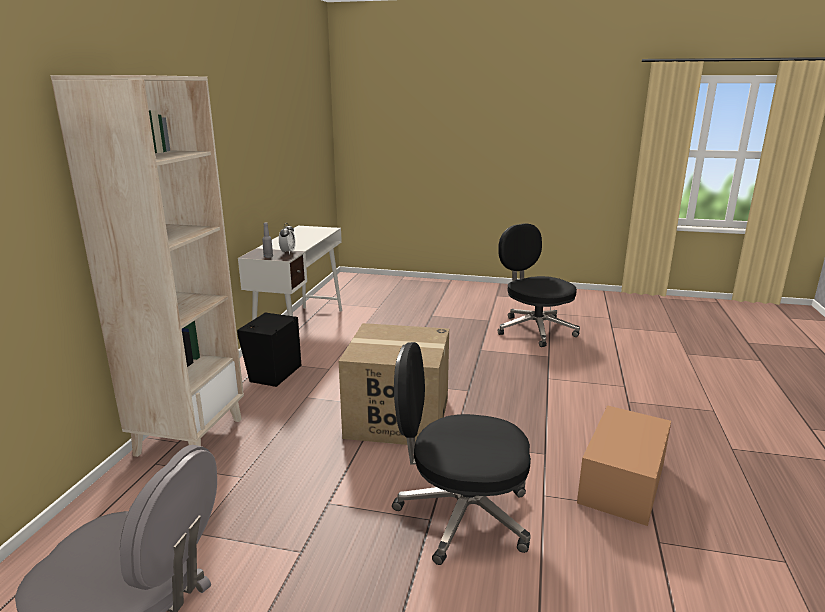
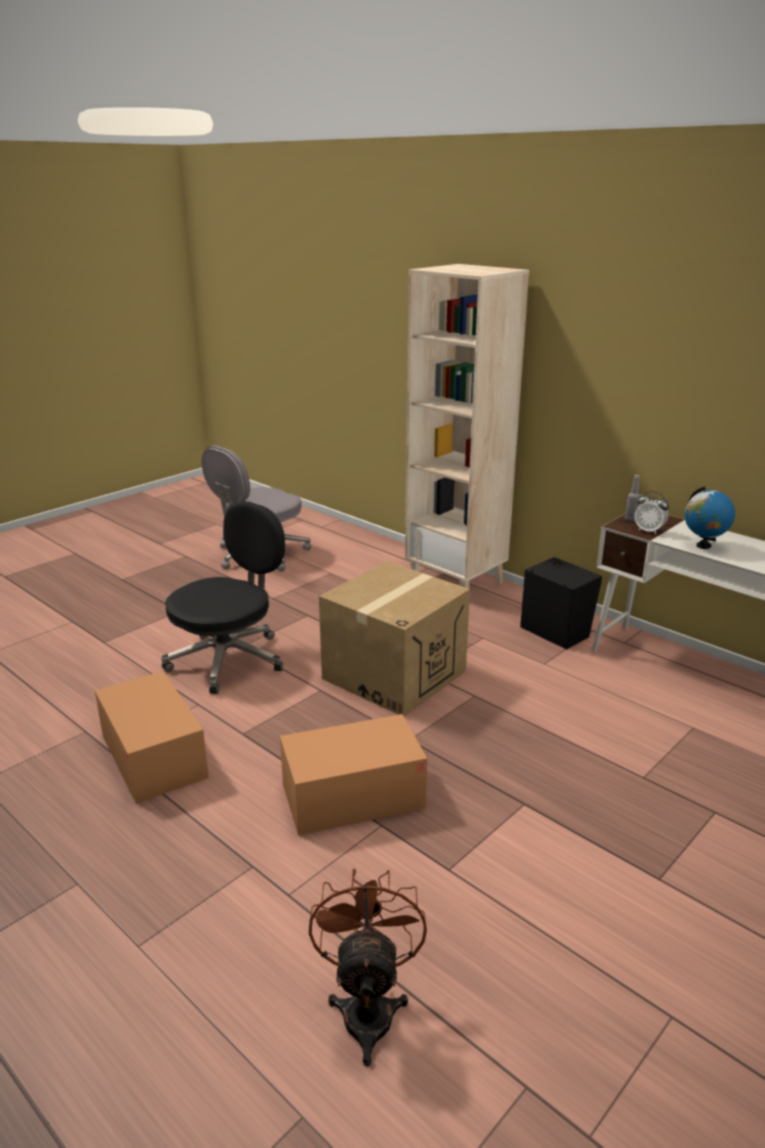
camera: 120 degrees right, 5 degrees up
black office chair [498,223,580,347] -> none
none -> cardboard box [280,714,427,835]
none -> brown fan [309,868,427,1066]
none -> globe [684,487,735,549]

